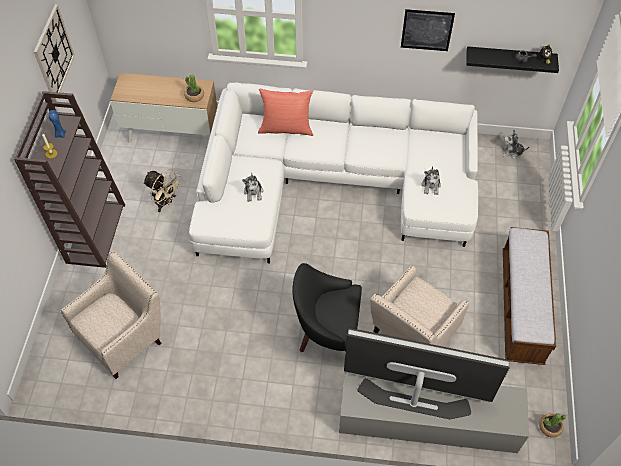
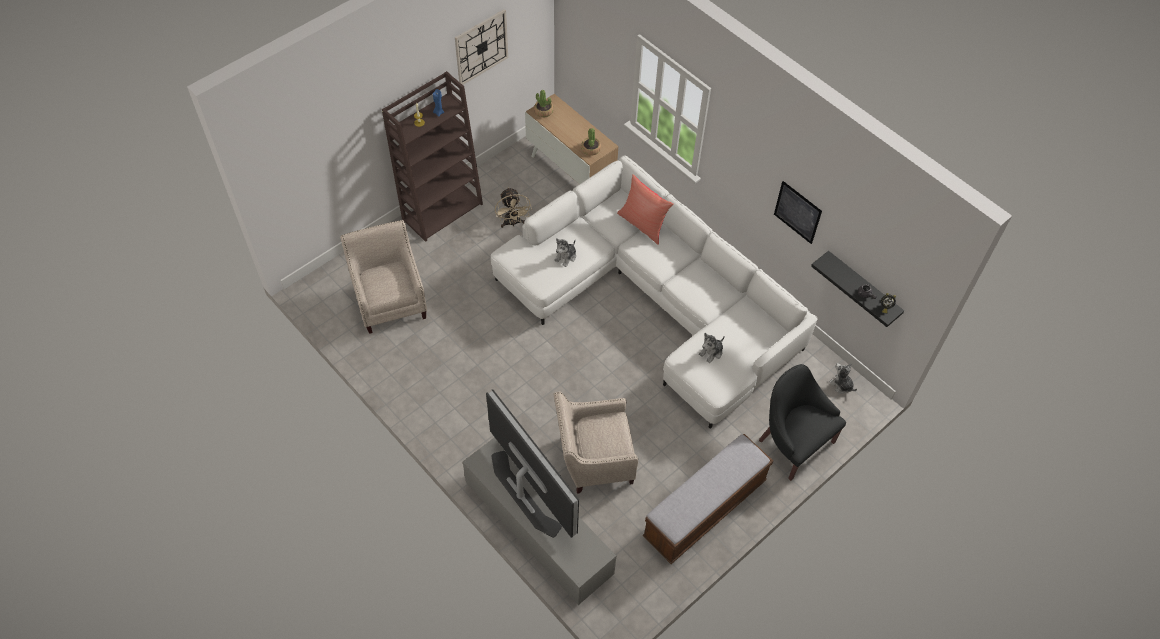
camera: 40 degrees right, 0 degrees up
beige armchair [61,251,162,379] -> beige armchair turned 105 degrees counterclockwise [340,220,427,334]
black armchair [293,263,362,352] -> black armchair moved to [759,364,846,481]
potted plant [539,413,566,438] -> potted plant moved to [534,90,553,117]

